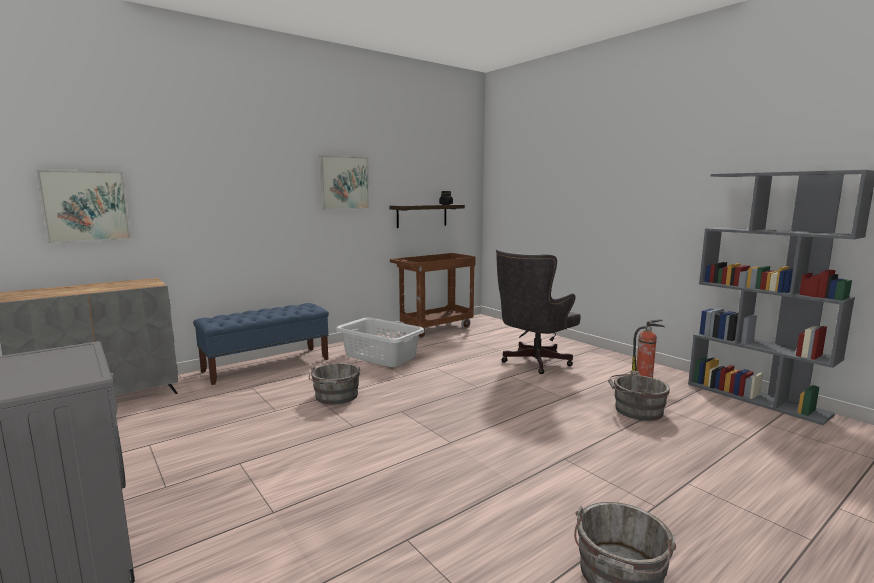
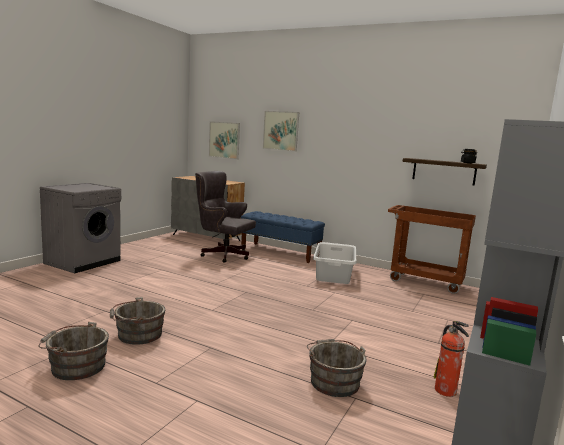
camera: 65 degrees right, 0 degrees up
grey bucket [309,363,360,405] -> grey bucket moved to [110,297,165,345]
picture [319,155,370,210] -> picture moved to [263,111,299,152]
grey office chair [496,249,581,374] -> grey office chair moved to [195,171,256,263]

